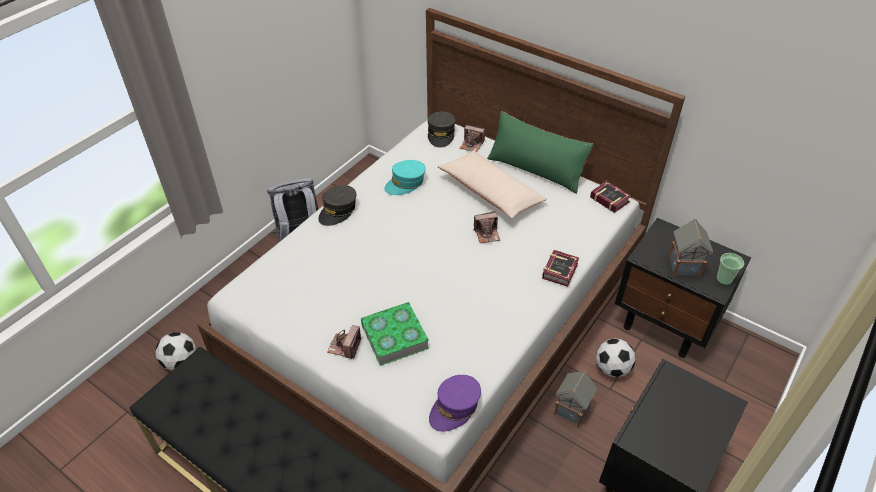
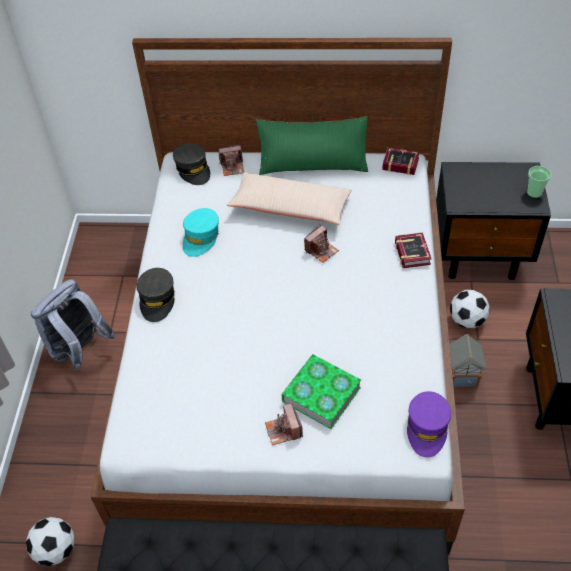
camera: 30 degrees left, 5 degrees up
toy house [668,219,713,278] -> none

